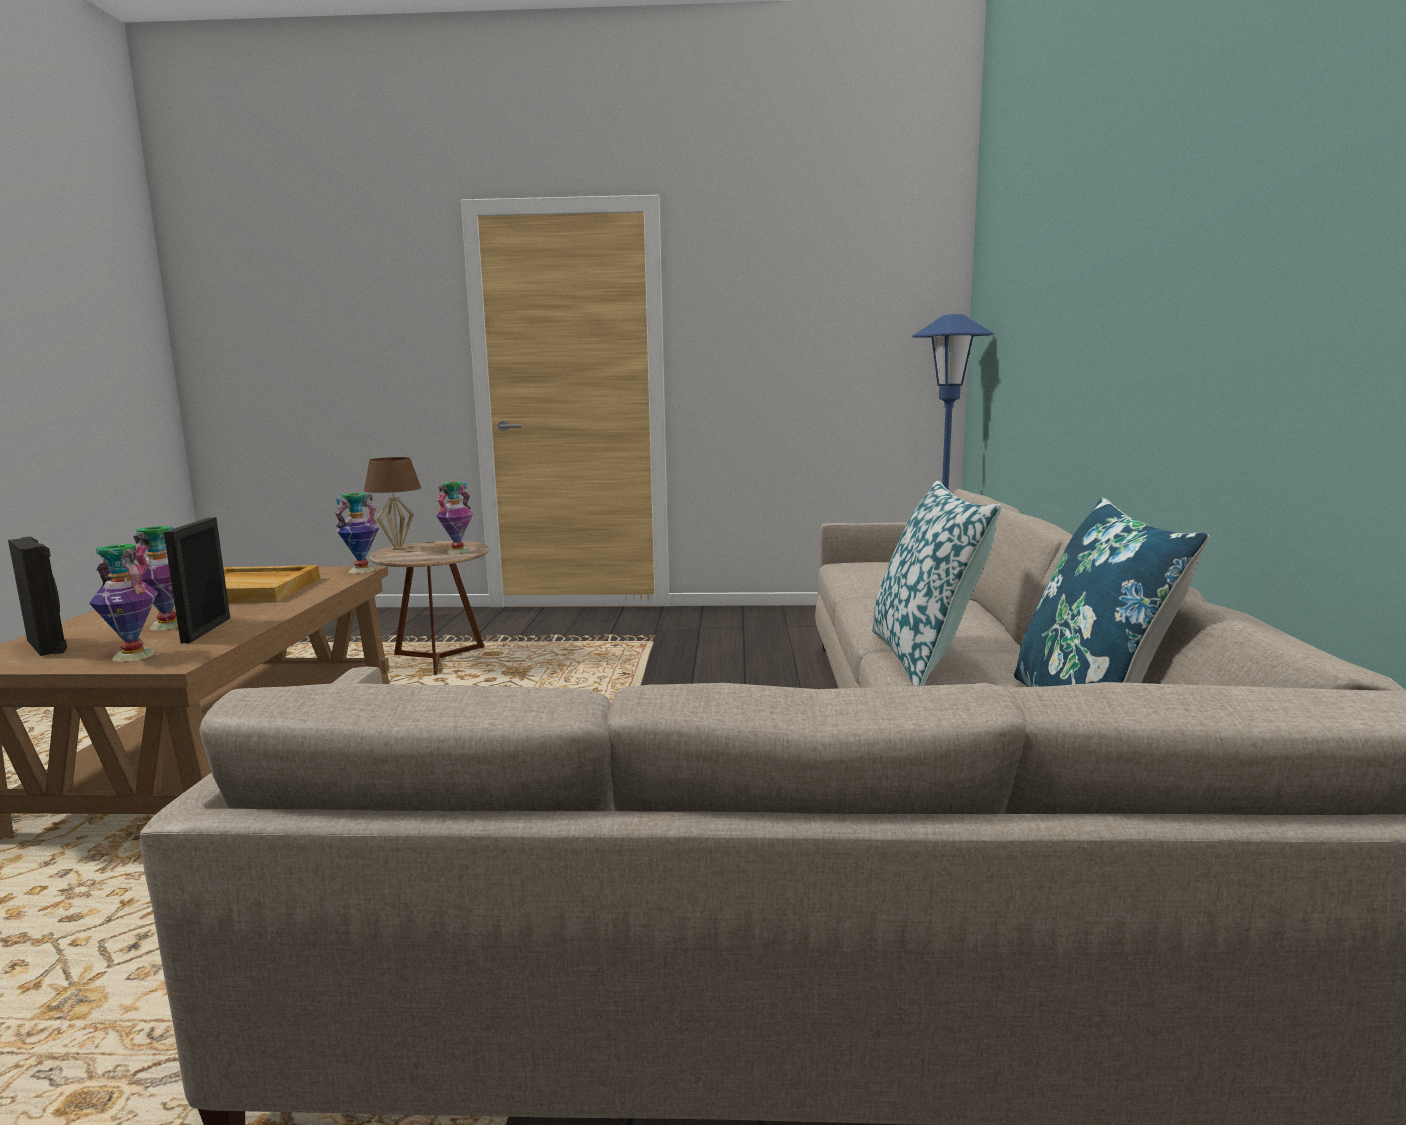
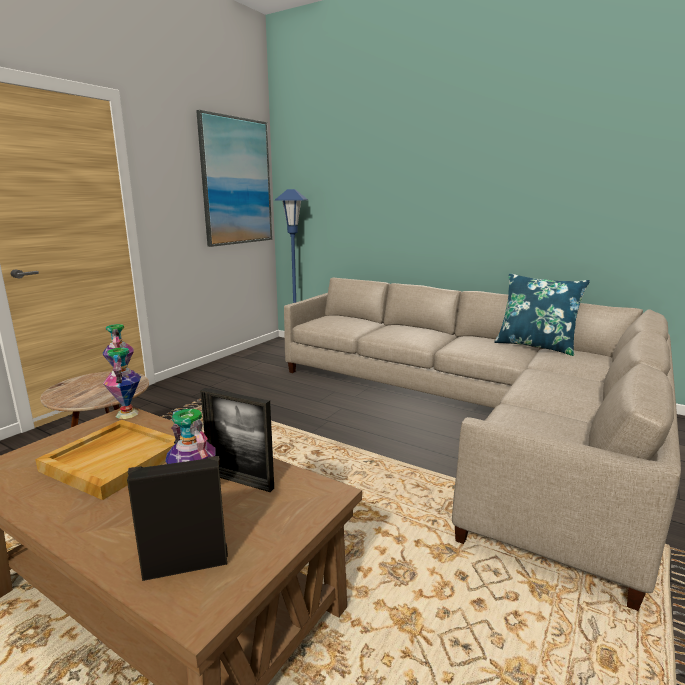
camera: 60 degrees left, 5 degrees up
vase [89,544,157,662] -> none
brown table lamp [364,457,421,550] -> none
pillow [872,481,1001,686] -> none
none -> picture [196,110,272,247]

